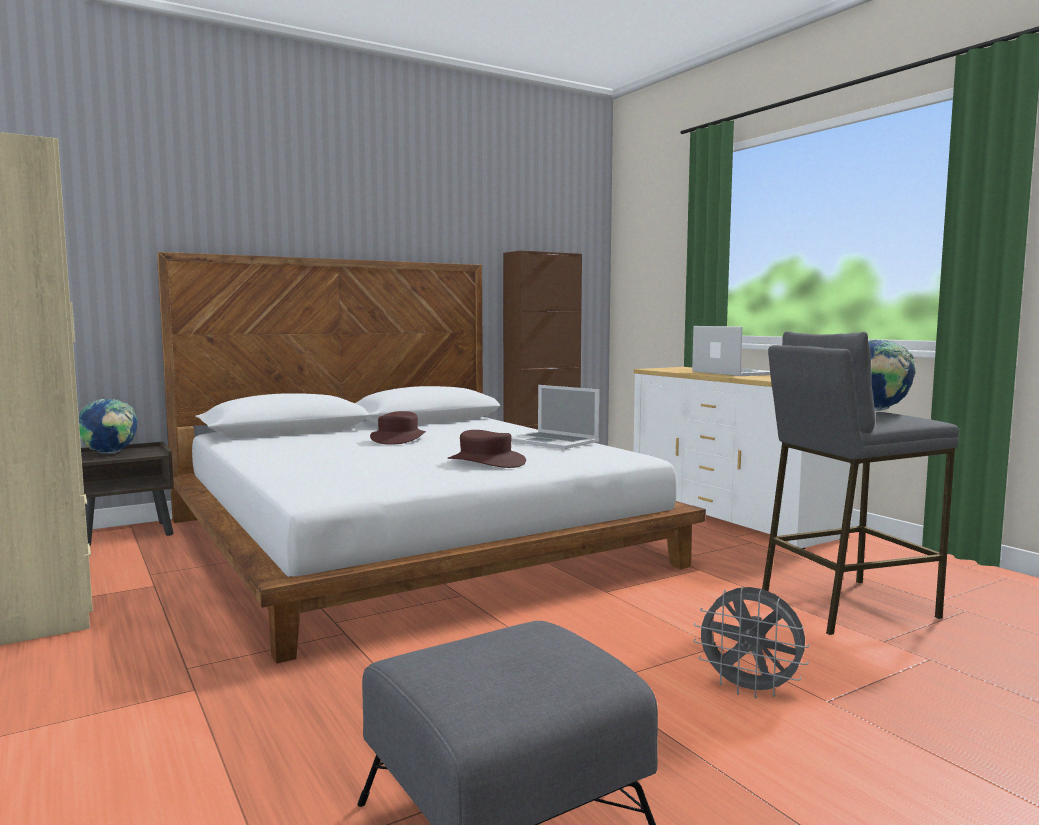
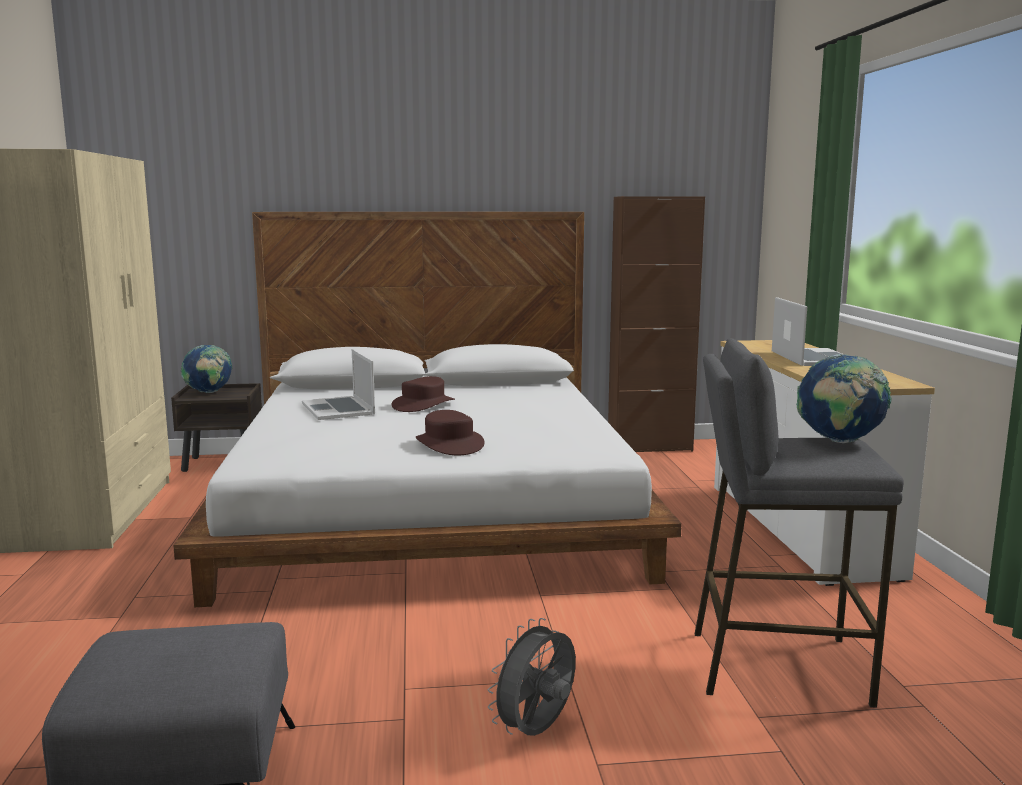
camera: 25 degrees right, 5 degrees up
laptop [511,385,599,449] -> laptop moved to [302,349,375,420]
grey fan [693,587,809,699] -> grey fan turned 75 degrees clockwise [488,618,576,736]

